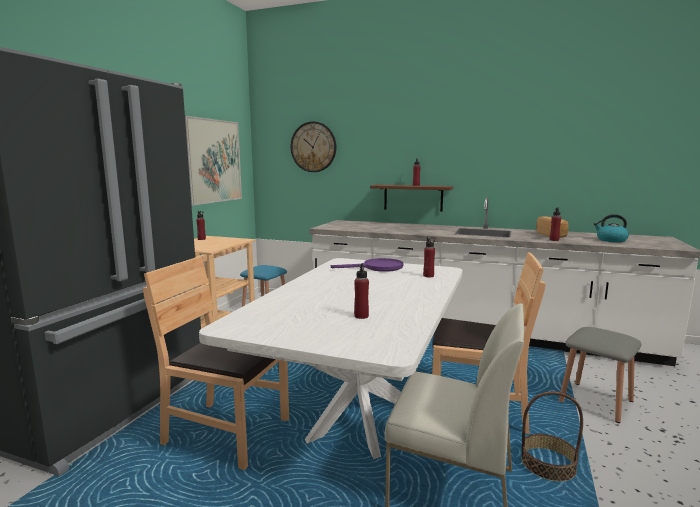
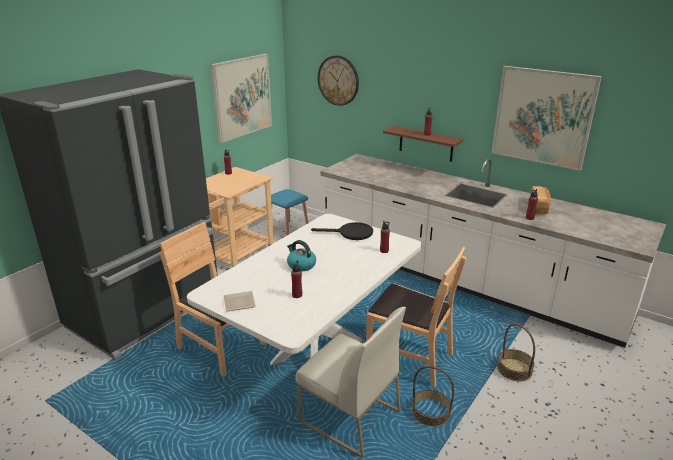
camera: 15 degrees right, 15 degrees up
purple frying pan [331,258,404,272] -> black frying pan [311,222,373,240]
grey stool [559,327,642,423] -> basket [497,323,535,381]
kettle [593,214,629,242] -> kettle moved to [287,240,316,271]
none -> plate [223,291,256,311]
none -> picture [492,66,602,171]

